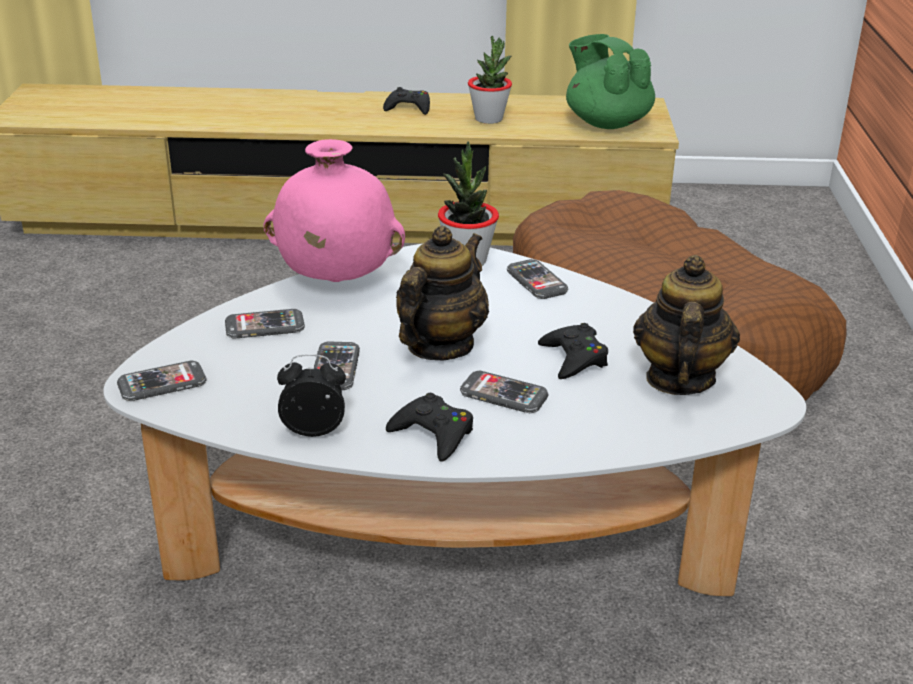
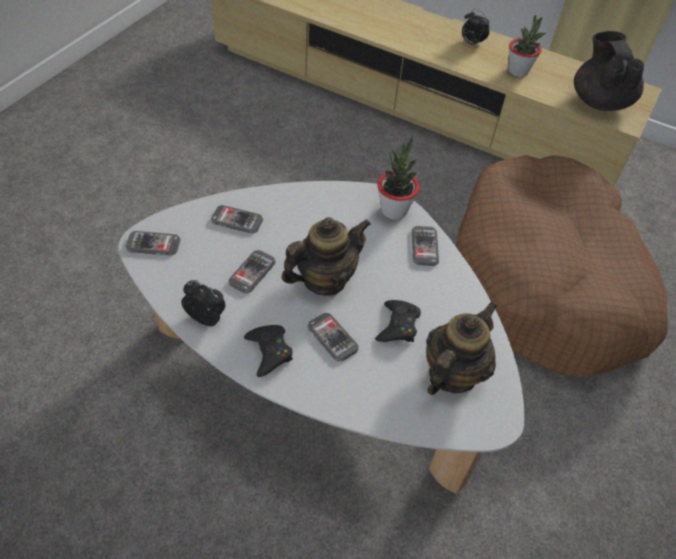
camera: 25 degrees right, 20 degrees up
pink vase [263,139,405,282] -> none
black game controller [383,87,430,115] -> alarm clock [462,9,490,46]
green teapot [566,34,655,129] -> black teapot [574,31,644,111]

